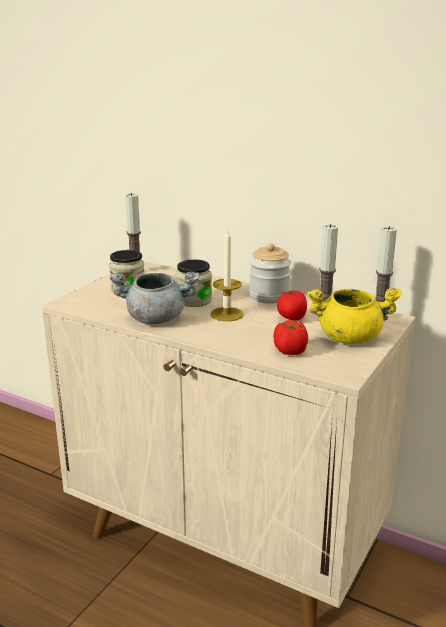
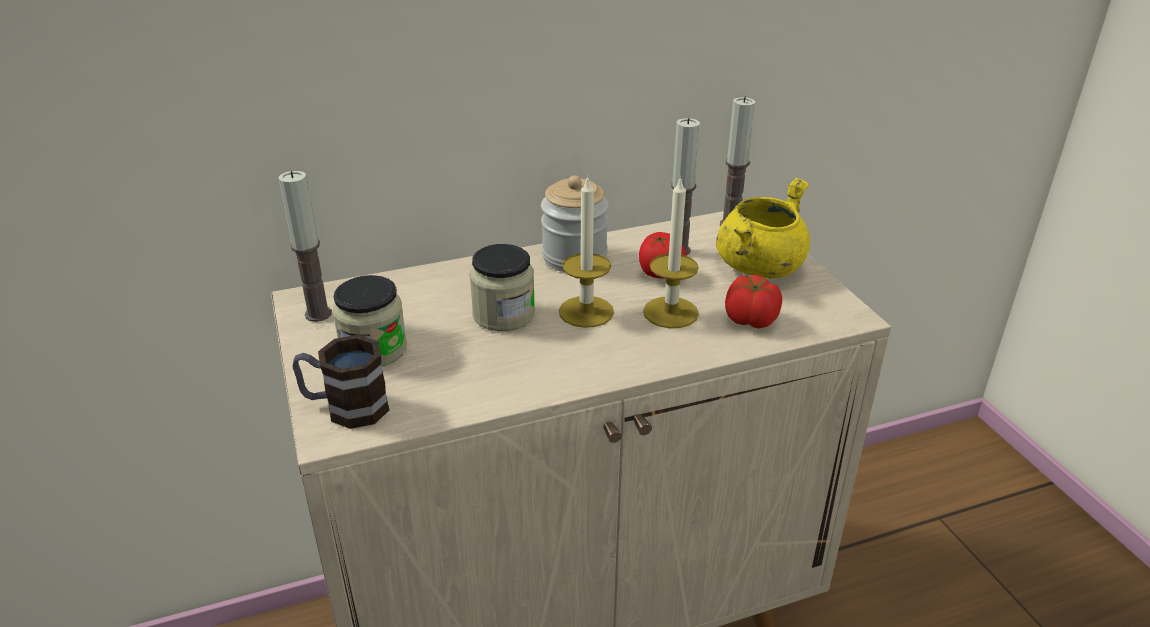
camera: 50 degrees left, 10 degrees up
grey cooking pot [110,272,200,324] -> none
none -> mug [292,335,389,429]
none -> candle [643,176,699,328]

